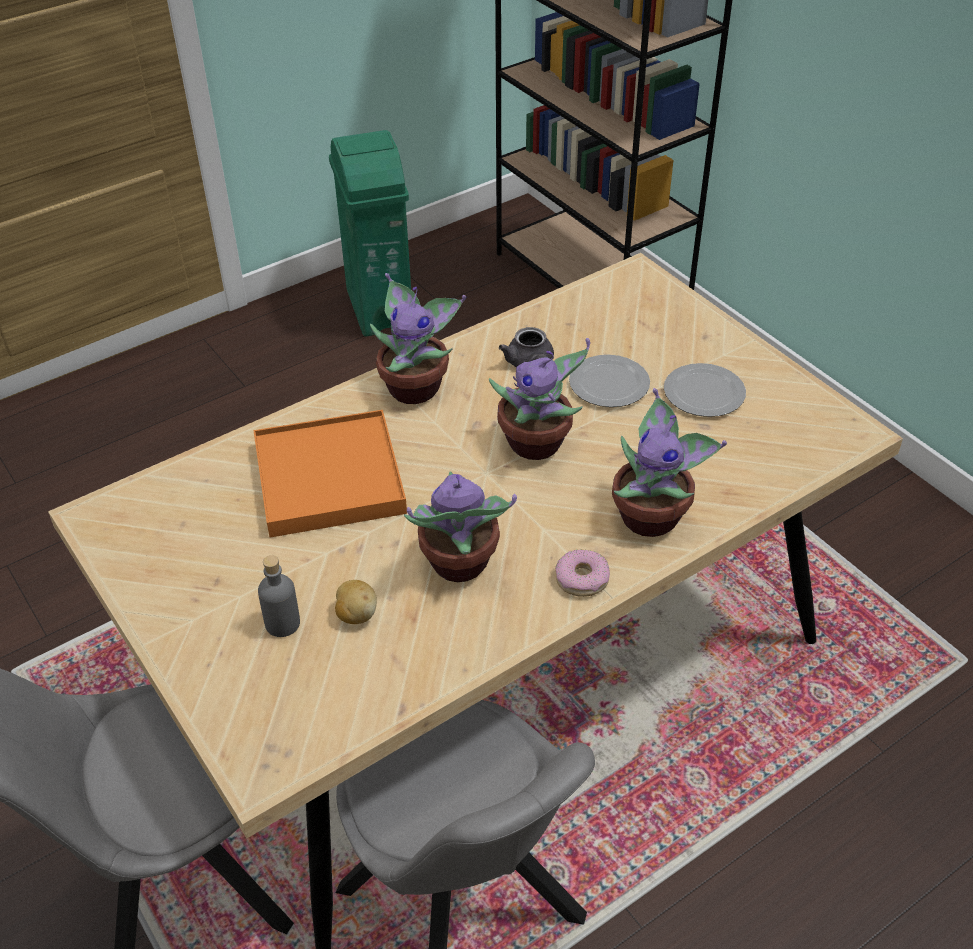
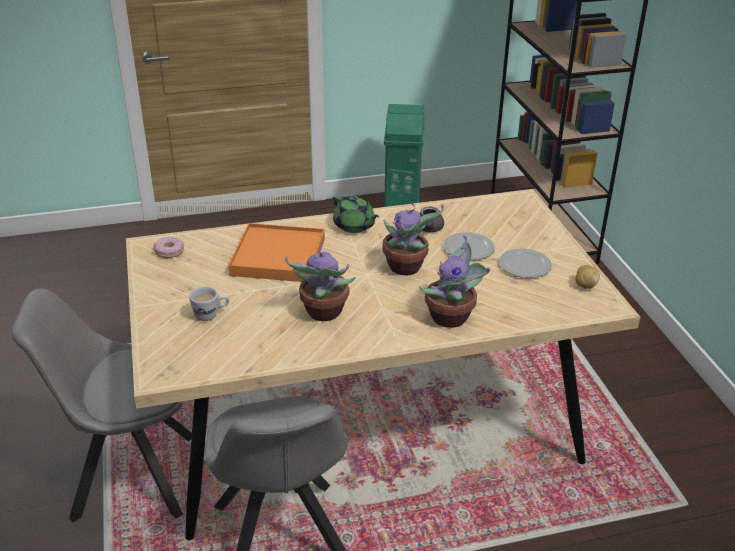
camera: 20 degrees right, 10 degrees down
grey bottle [258,555,300,637] -> white mug [189,287,229,321]
potato [335,580,377,624] -> potato moved to [575,265,600,289]
potted plant [370,273,466,404] -> green teapot [332,196,379,233]
donut [555,549,610,597] -> donut moved to [154,237,184,258]

